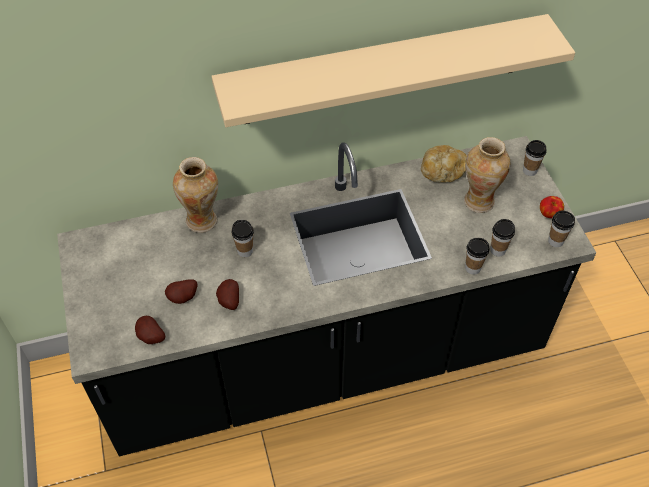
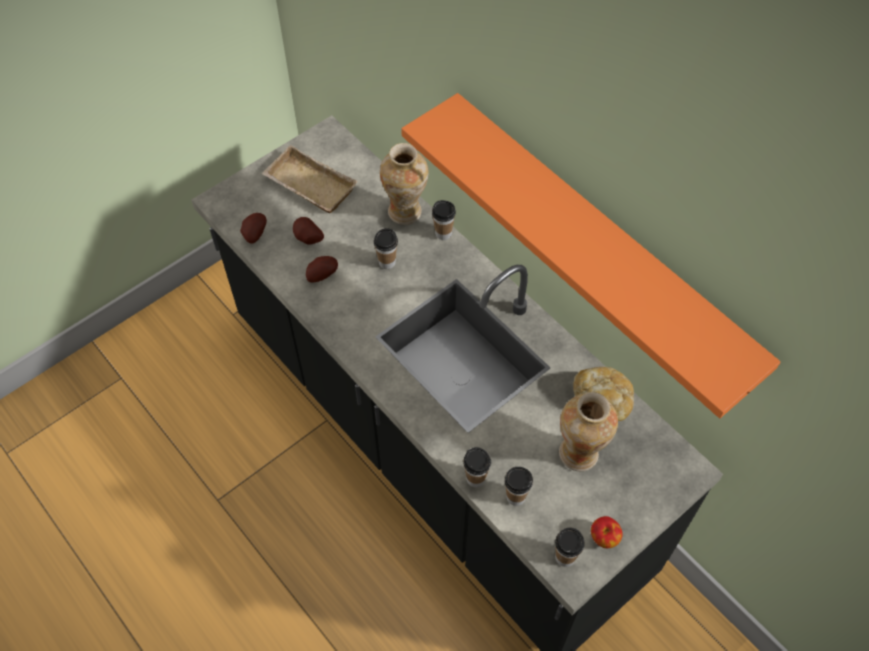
camera: 65 degrees right, 5 degrees up
beige shelf [212,14,575,127] -> orange shelf [401,93,781,418]
cup [523,140,547,176] -> cup moved to [432,200,456,240]
none -> beige tray [262,145,358,213]

